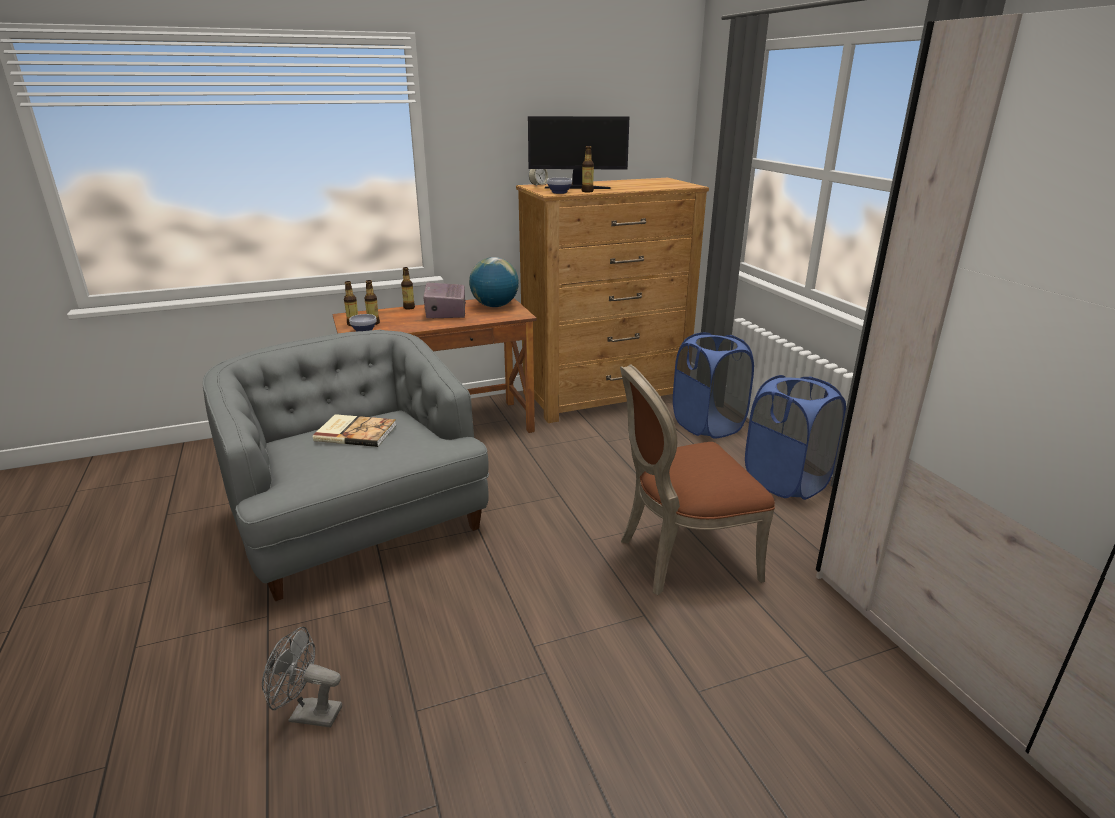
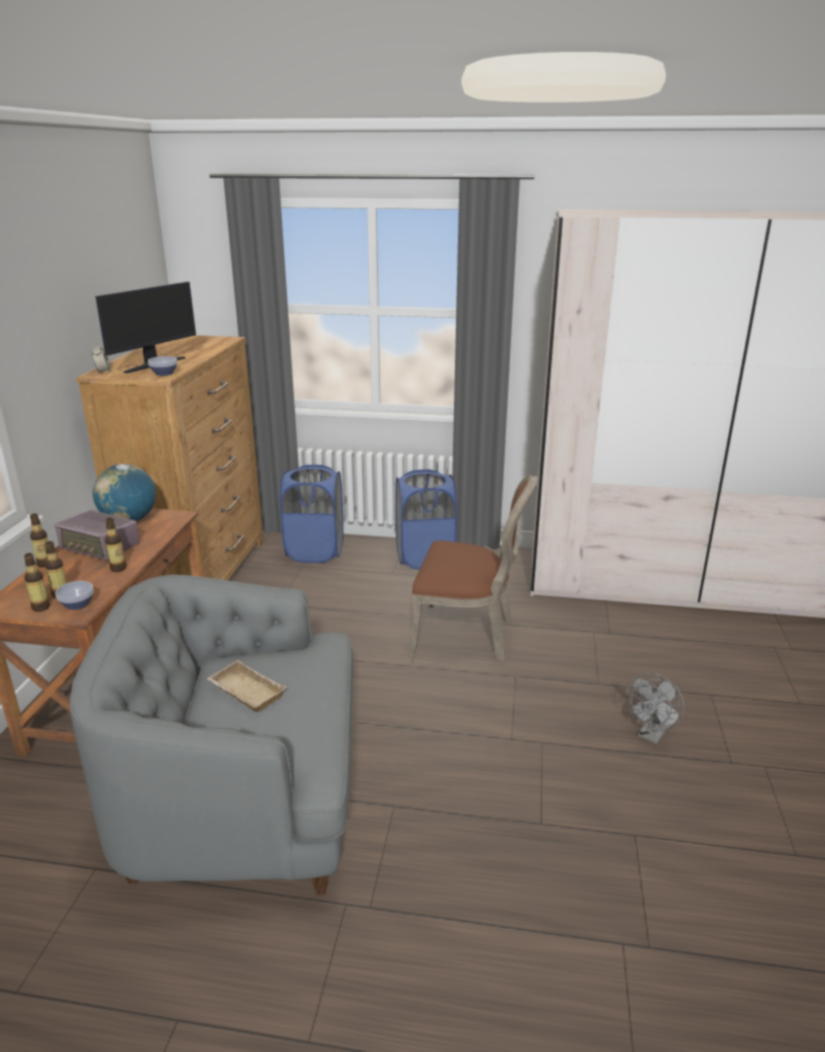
camera: 60 degrees left, 0 degrees up
grey fan [262,627,342,728] -> grey fan moved to [626,673,685,744]
book [313,414,397,447] -> beige tray [207,660,286,712]
bottle [582,146,594,192] -> bottle moved to [105,518,126,572]
brown chair [620,364,775,595] -> brown chair turned 90 degrees counterclockwise [410,475,538,661]

